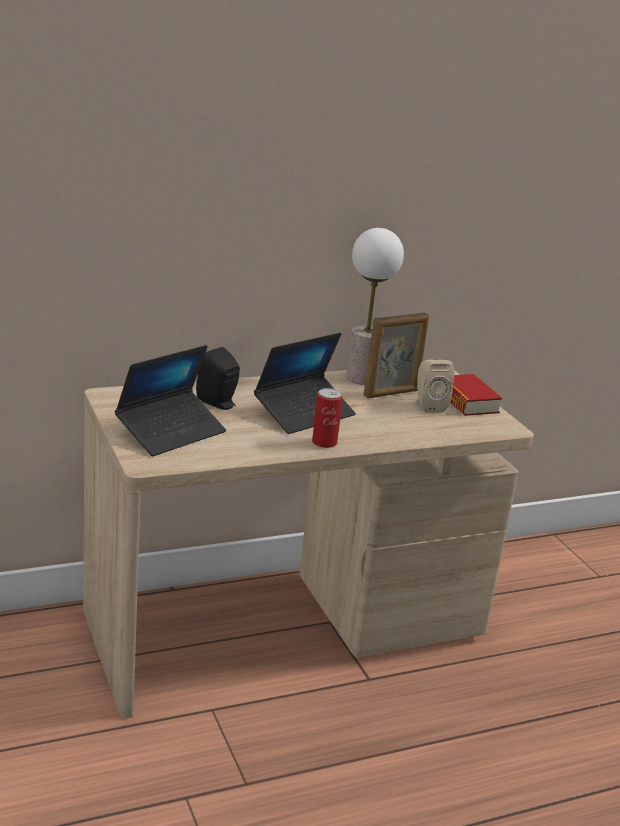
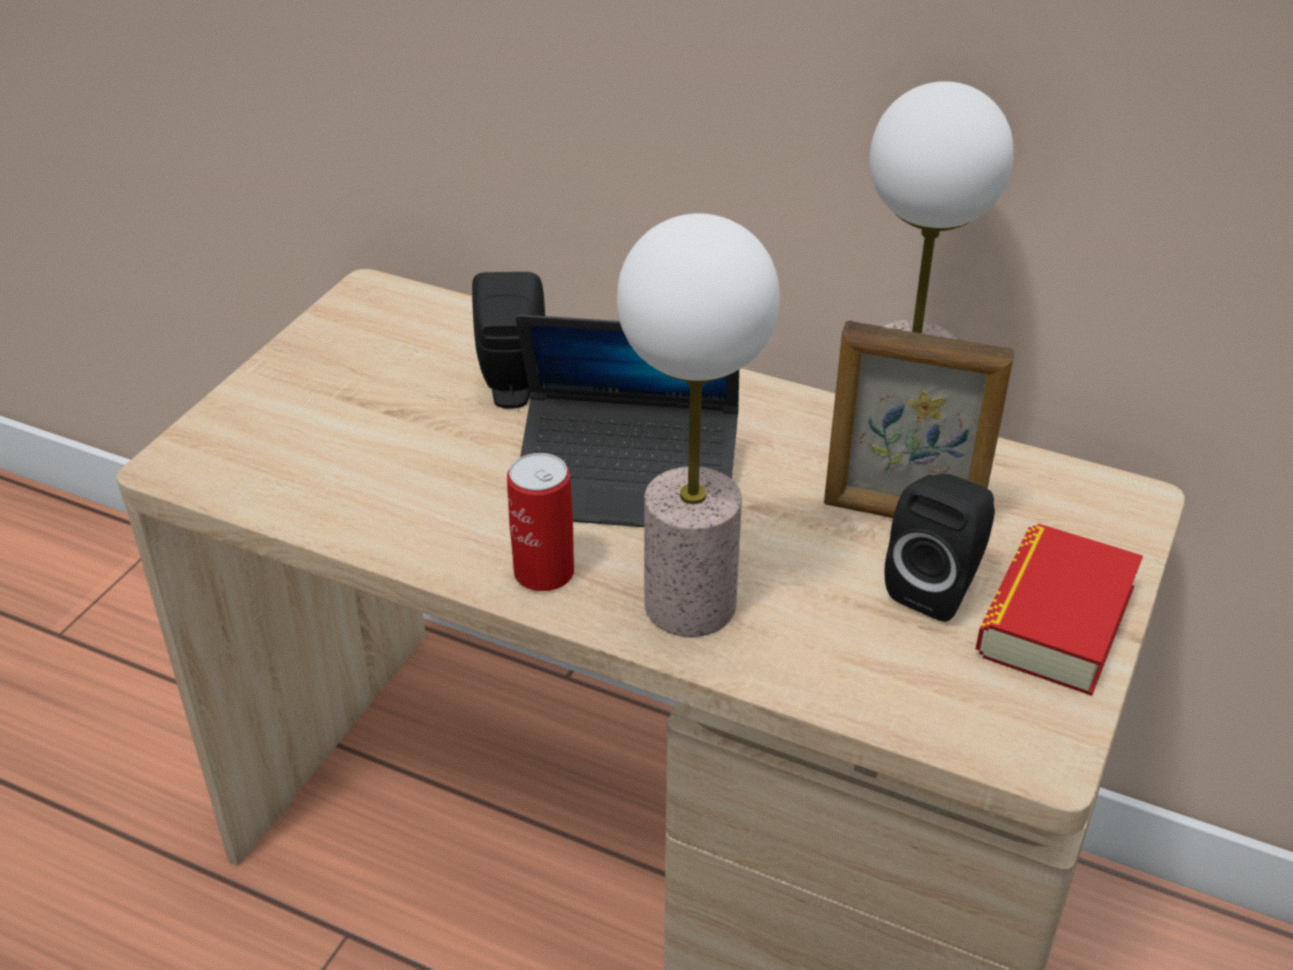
camera: 50 degrees right, 15 degrees up
laptop [115,345,226,456] -> none
beige speaker [417,360,455,412] -> black speaker [884,474,995,622]
none -> table lamp [617,213,780,637]

